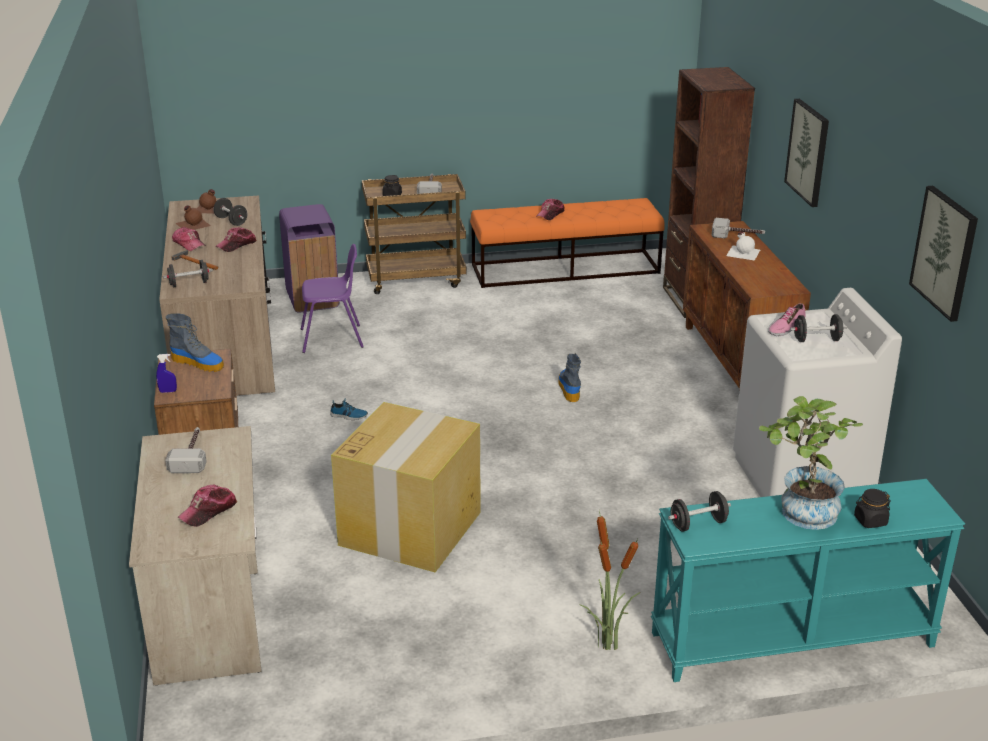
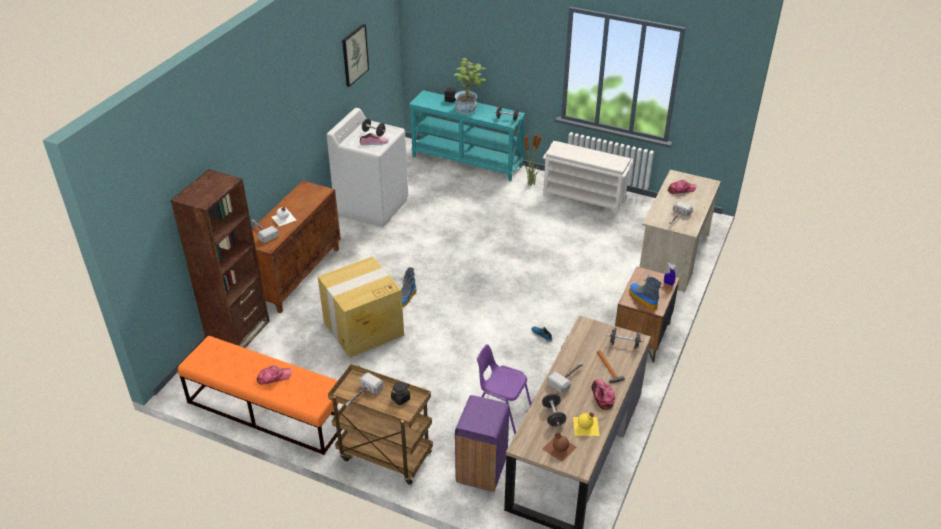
camera: 145 degrees left, 10 degrees up
brown bottle [175,205,211,230] -> yellow bottle [573,412,600,436]
cap [215,227,257,252] -> hammer [547,362,583,393]
cardboard box [331,402,481,572] -> cardboard box moved to [318,256,404,358]
picture [784,99,829,207] -> none
none -> white shoe rack [543,141,634,214]

